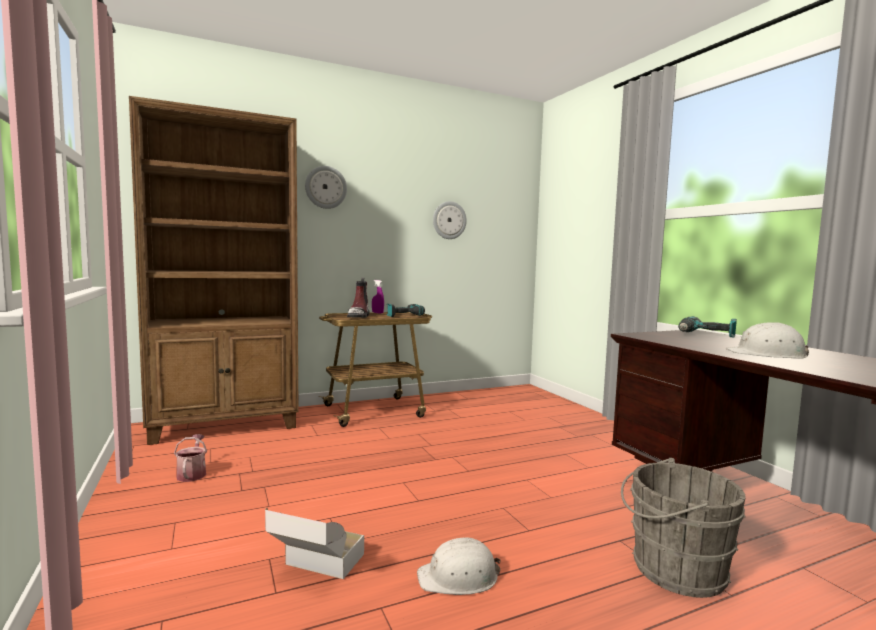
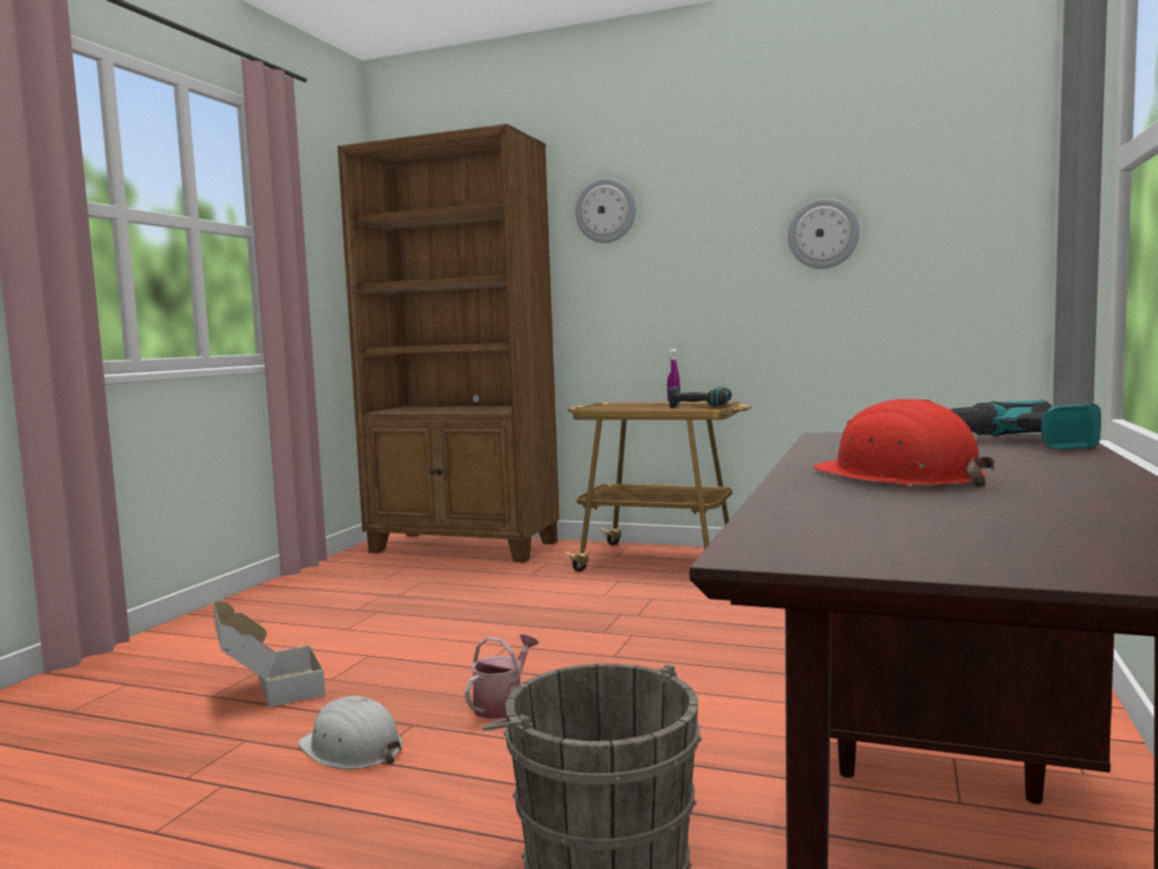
camera: 45 degrees right, 0 degrees up
watering can [174,434,207,482] -> watering can moved to [465,634,539,719]
boot [347,277,370,318] -> none
white hard hat [725,322,809,359] -> red hard hat [812,399,995,487]

